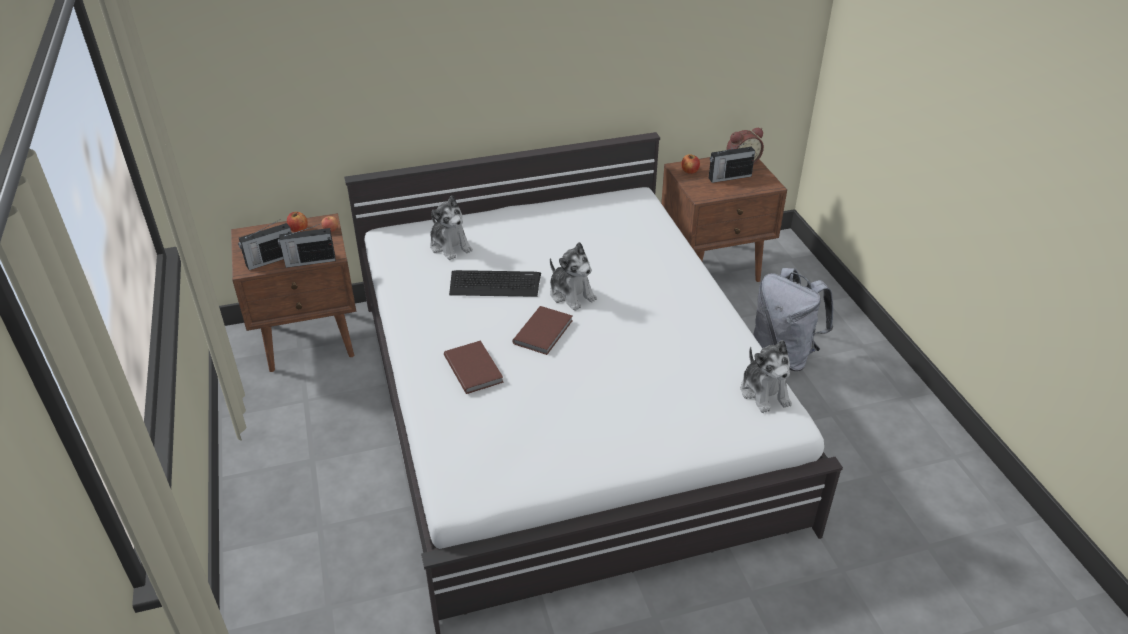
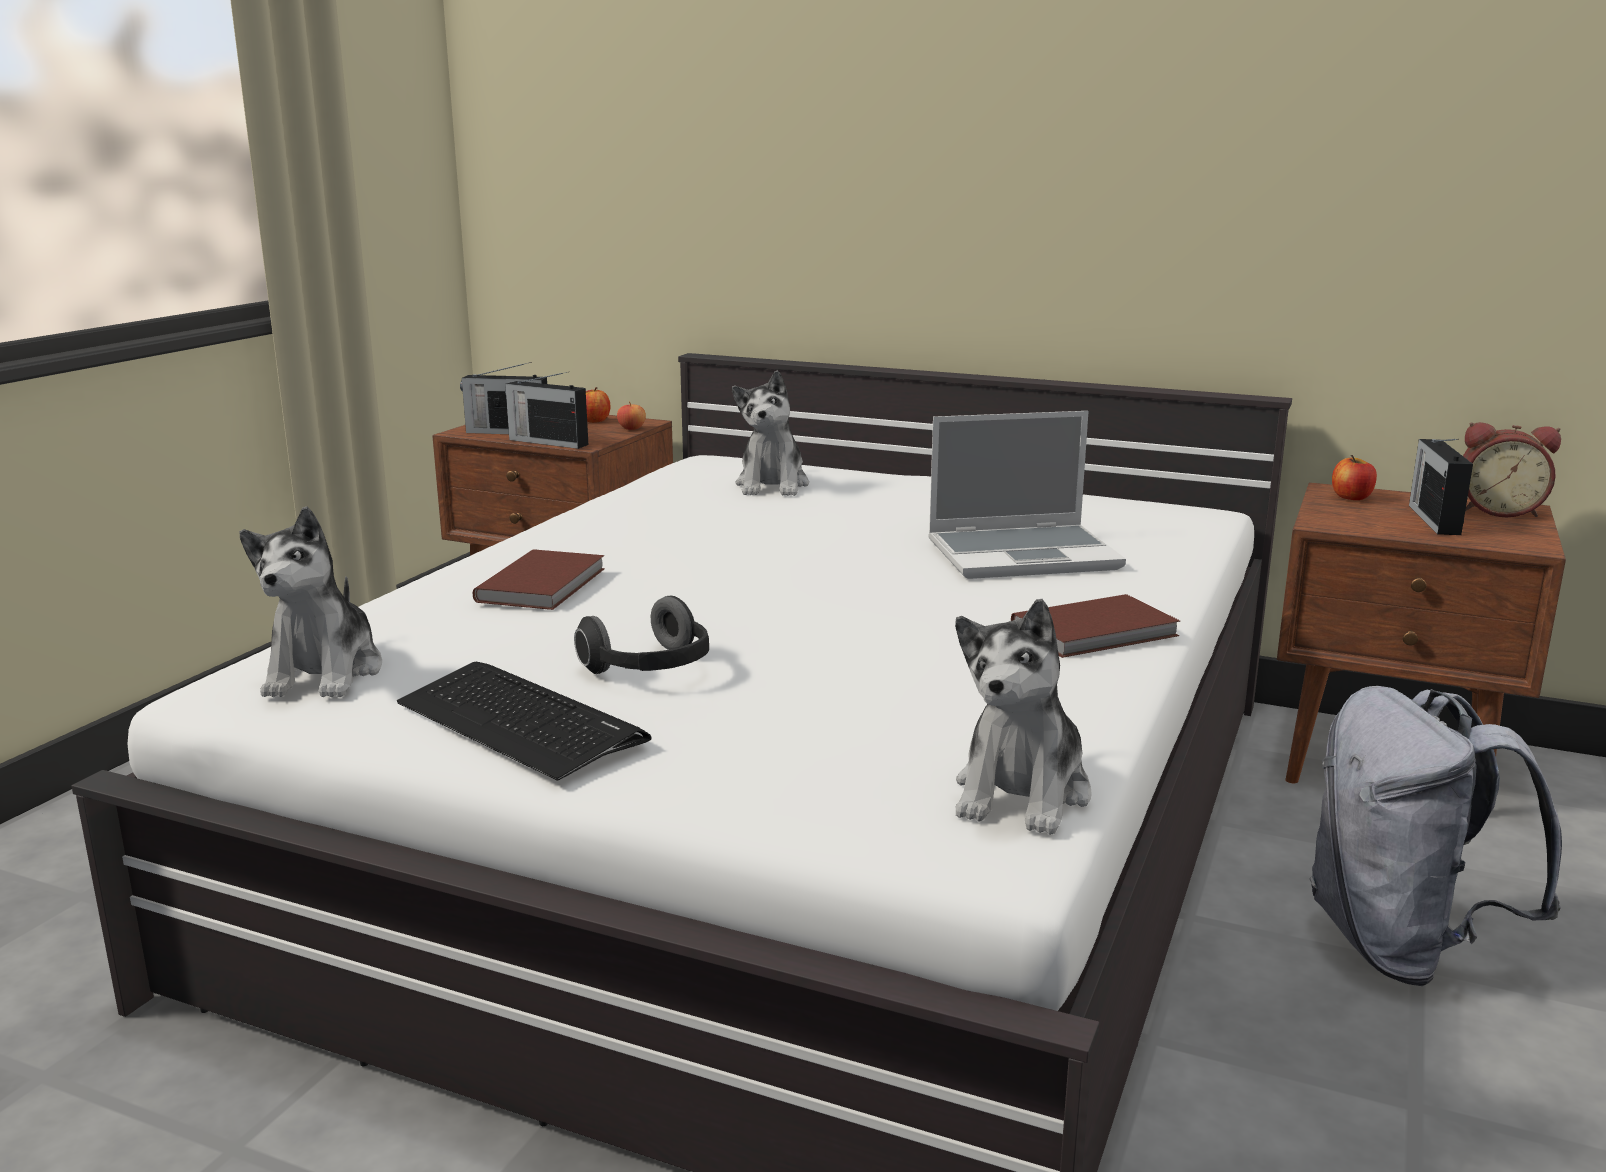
camera: 40 degrees right, 20 degrees down
keyboard [449,270,541,297] -> keyboard moved to [397,662,652,781]
brown book [512,306,572,355] -> brown book moved to [1011,594,1180,658]
plush toy [550,242,597,311] -> plush toy moved to [239,507,382,697]
radio [709,143,755,183] -> radio turned 75 degrees clockwise [1409,439,1473,535]
none -> headphones [574,596,709,674]
none -> laptop [928,411,1126,579]

